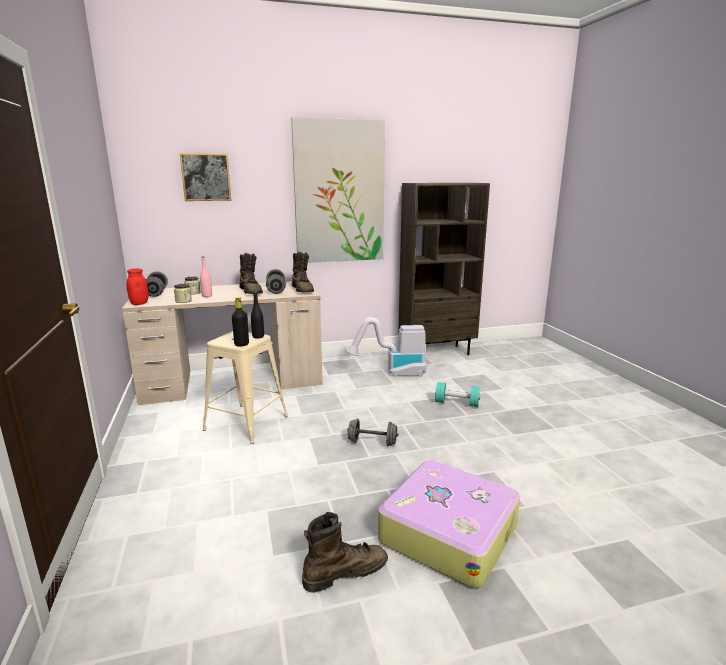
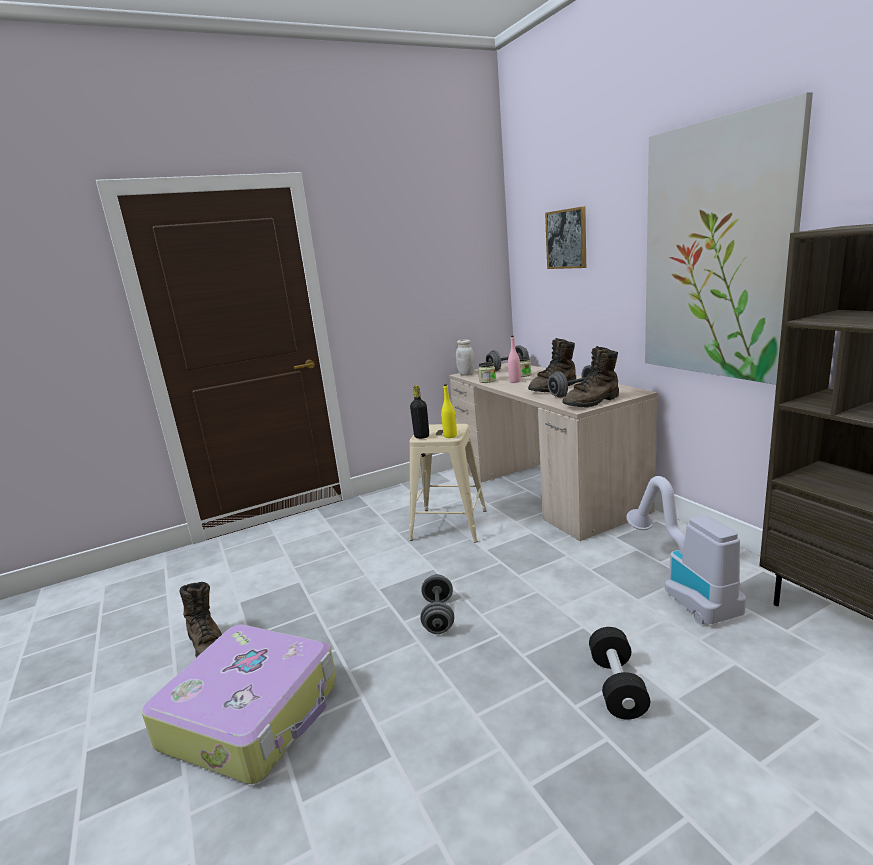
camera: 80 degrees right, 0 degrees up
red jar [127,268,149,305] -> white jar [456,339,475,376]
black bottle [251,292,264,338] -> yellow bottle [441,384,457,438]
turquoise dumbbell [435,382,480,407] -> black dumbbell [589,627,650,720]

